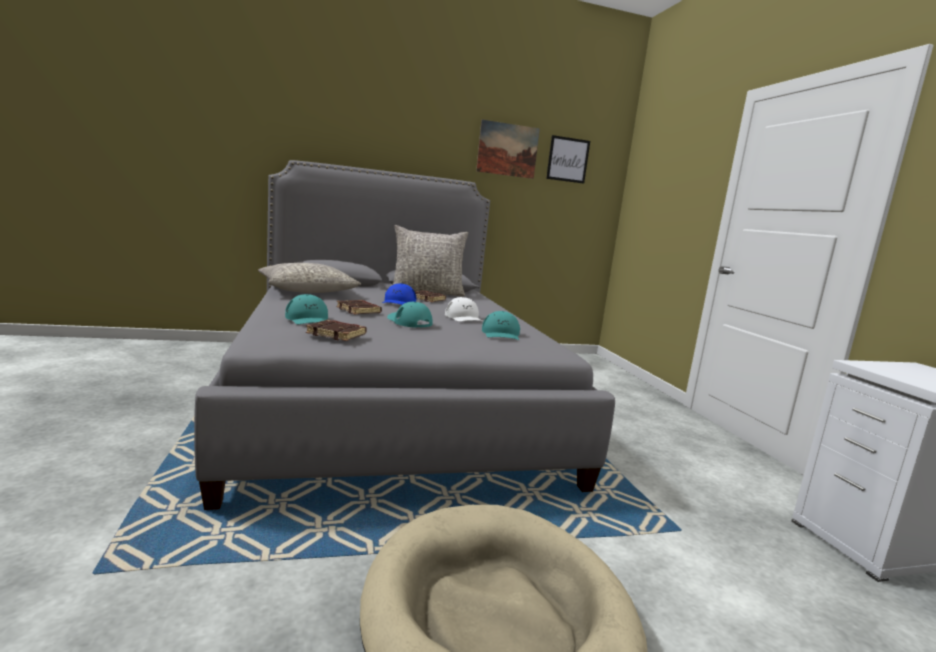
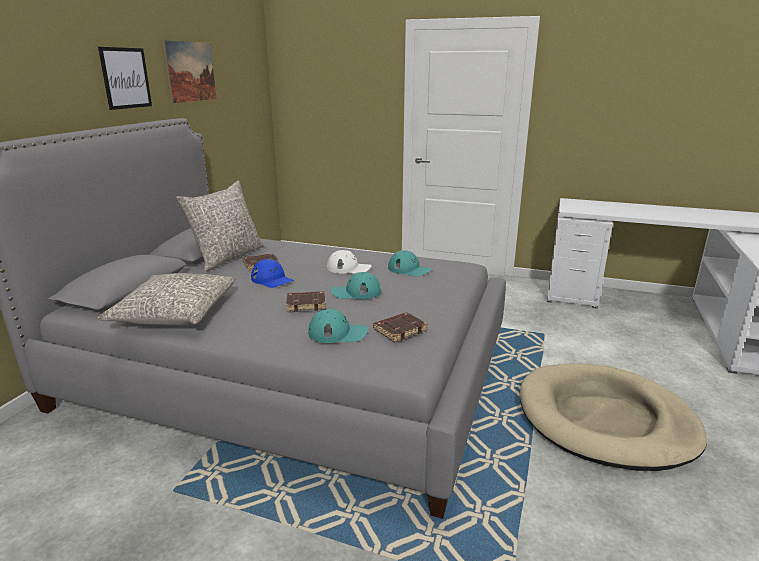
camera: 55 degrees left, 10 degrees up
picture [546,135,590,184] -> picture moved to [98,47,152,110]

